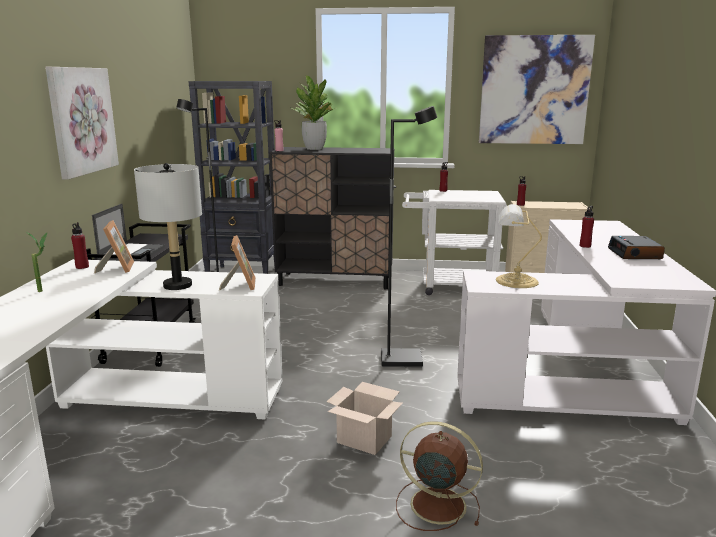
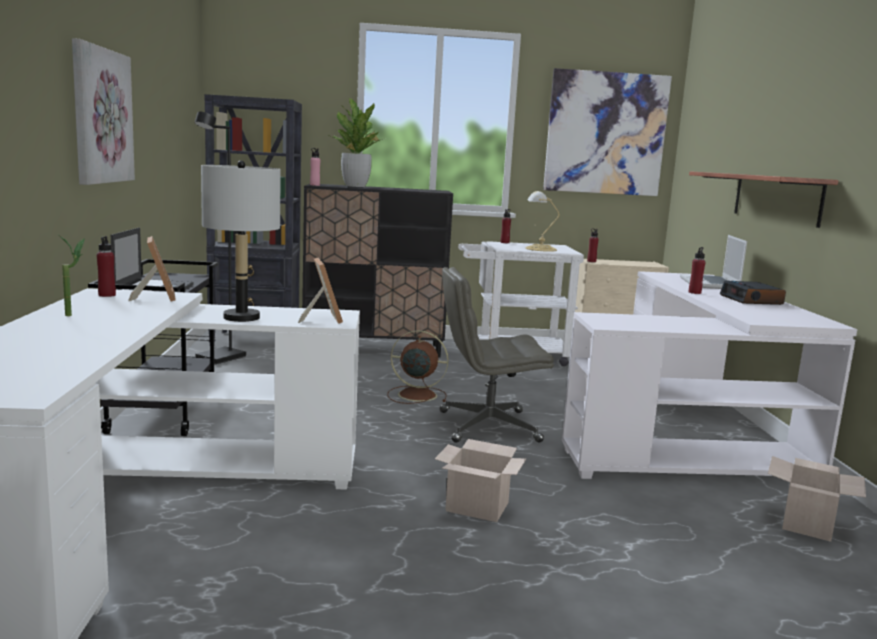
camera: 10 degrees left, 5 degrees down
black floor lamp [381,106,437,367] -> grey office chair [440,267,554,443]
brown fan [396,421,483,531] -> brown fan moved to [387,330,449,404]
table lamp [496,204,542,288] -> table lamp moved to [525,191,560,252]
none -> laptop [680,235,747,289]
none -> shelf [689,171,838,228]
none -> cardboard box [768,456,866,542]

